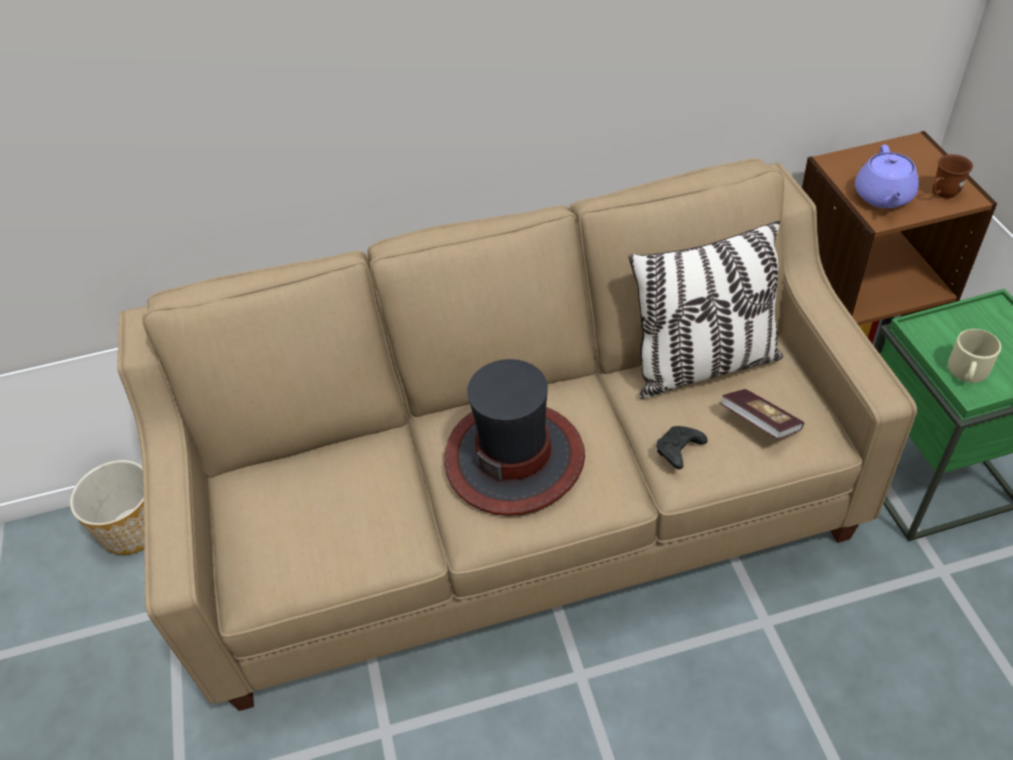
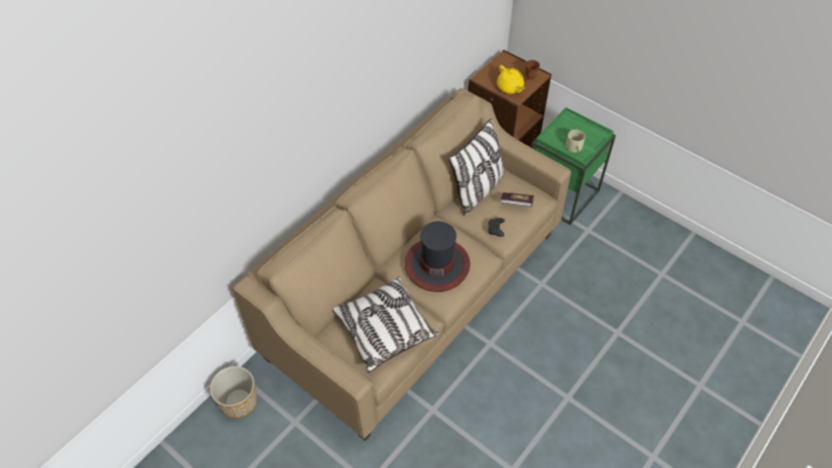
camera: 40 degrees left, 5 degrees up
purple teapot [855,145,919,208] -> yellow teapot [497,65,525,94]
none -> pillow [332,276,439,373]

